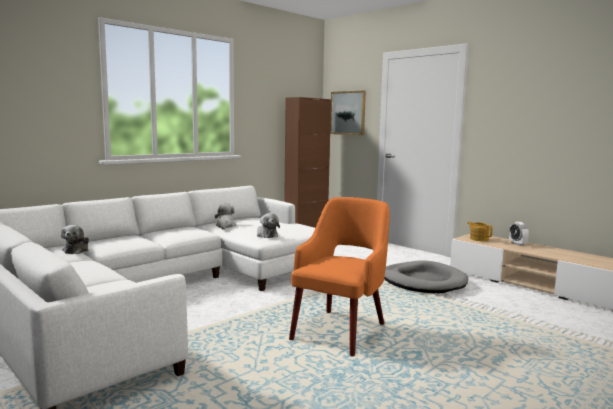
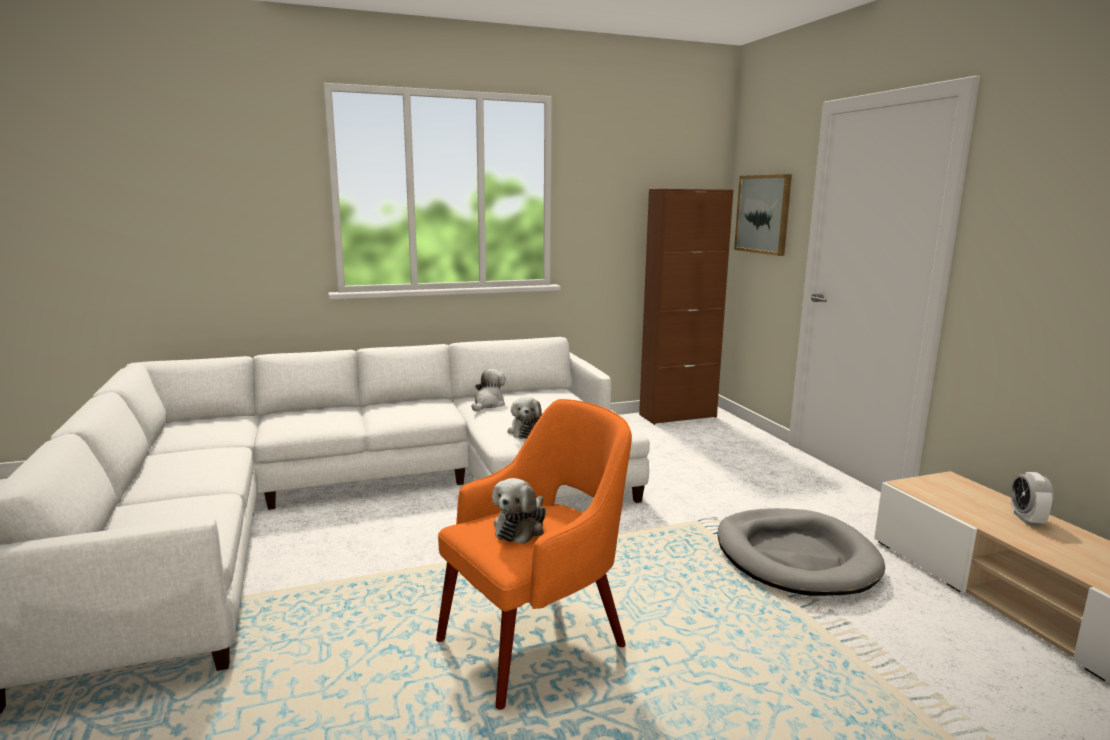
camera: 25 degrees right, 5 degrees up
plush toy [61,225,89,254] -> plush toy moved to [492,478,546,544]
teapot [468,222,493,241] -> none

